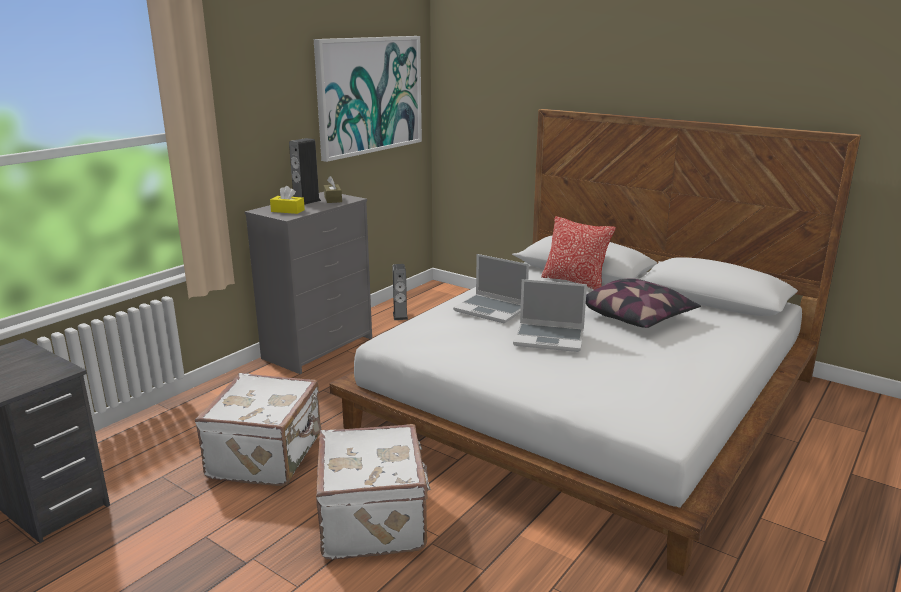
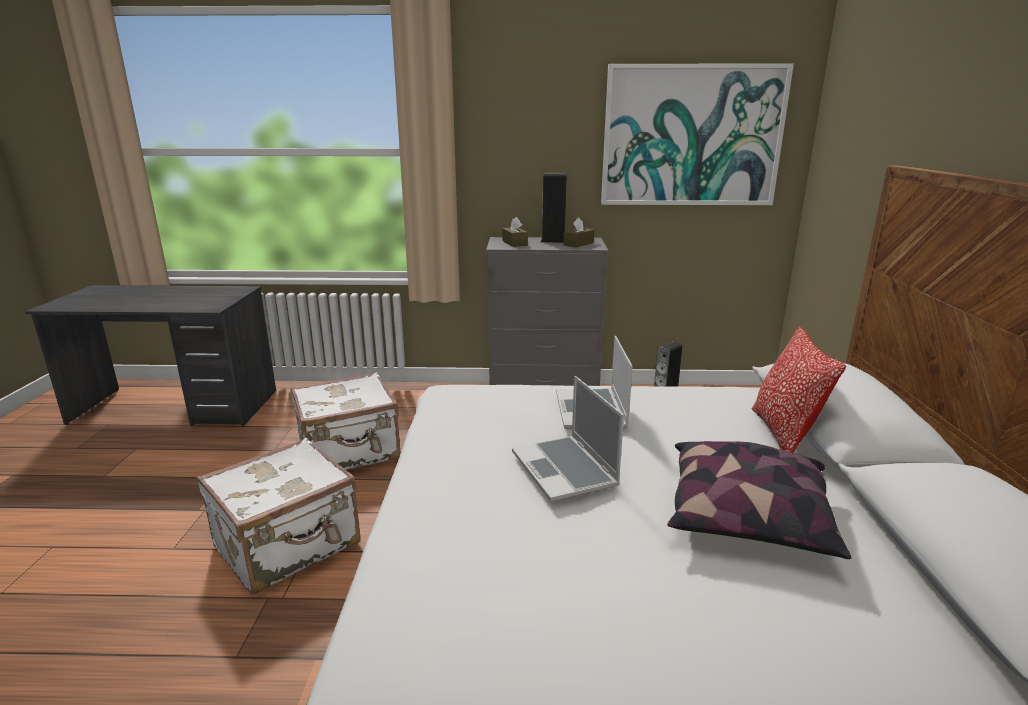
camera: 55 degrees right, 0 degrees up
yellow tissue box [270,186,305,214] -> brown tissue box [502,217,528,247]

